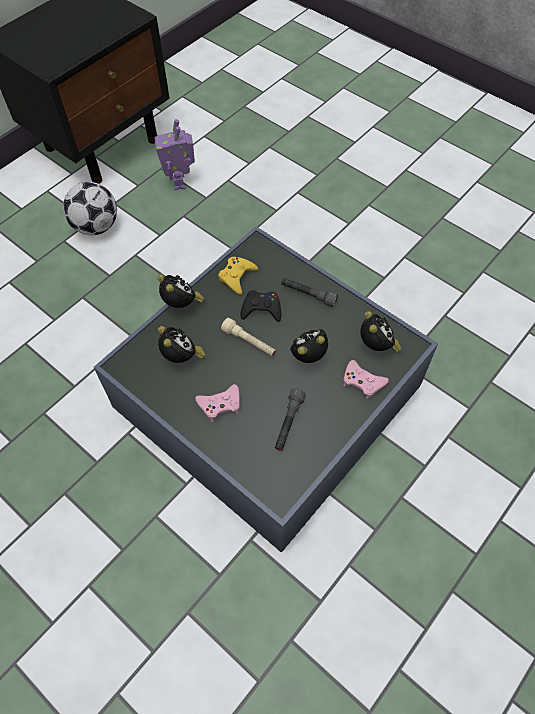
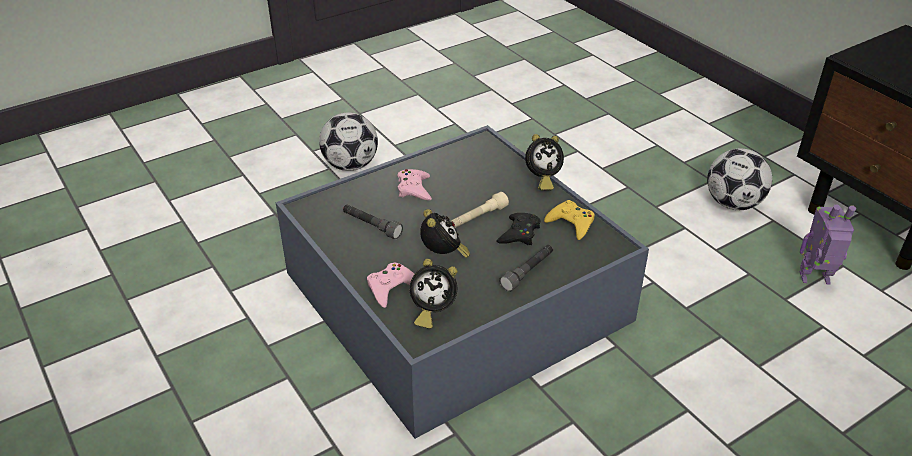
camera: 105 degrees right, 20 degrees down
alarm clock [158,326,206,363] -> none
none -> football [319,112,378,171]

